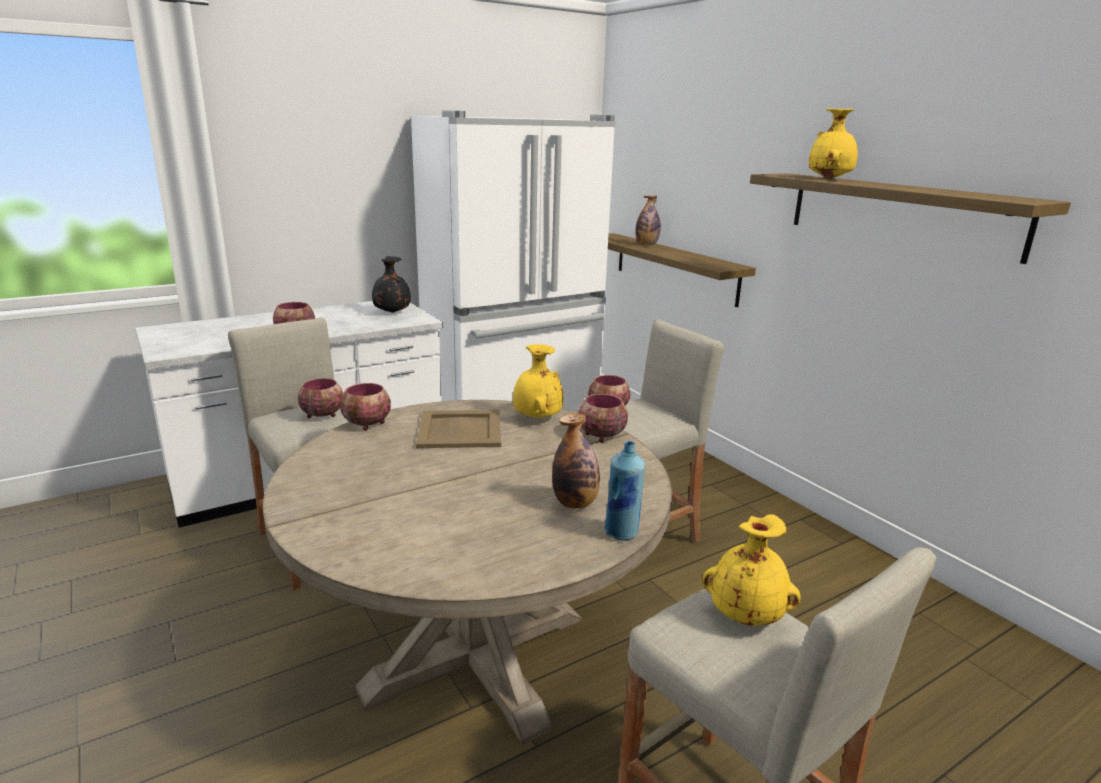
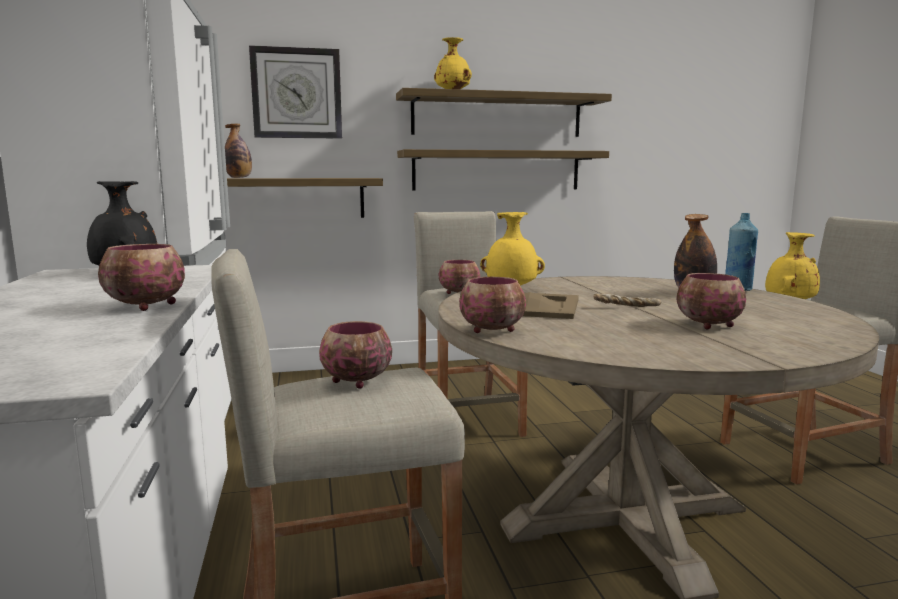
camera: 70 degrees left, 10 degrees down
bowl [578,394,628,443] -> bowl moved to [677,273,746,329]
none -> wall clock [249,45,342,139]
none -> shelf [397,149,609,190]
none -> bread [594,294,662,307]

